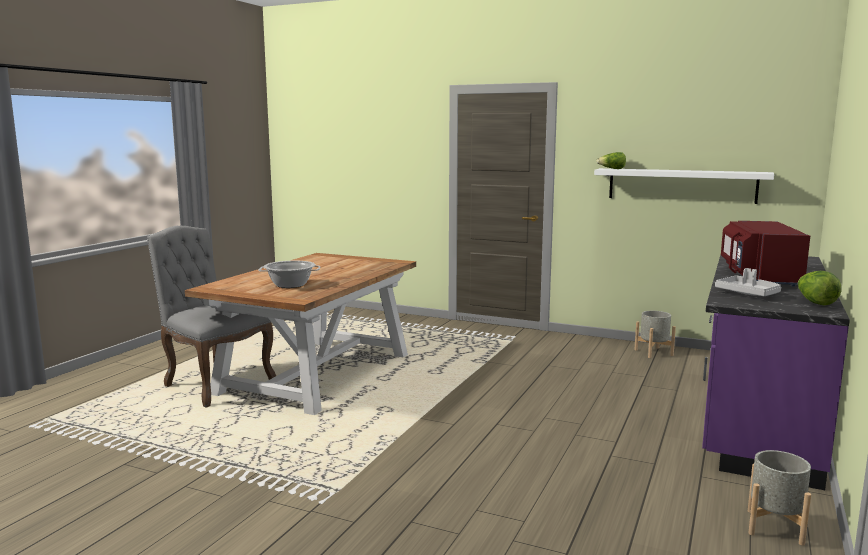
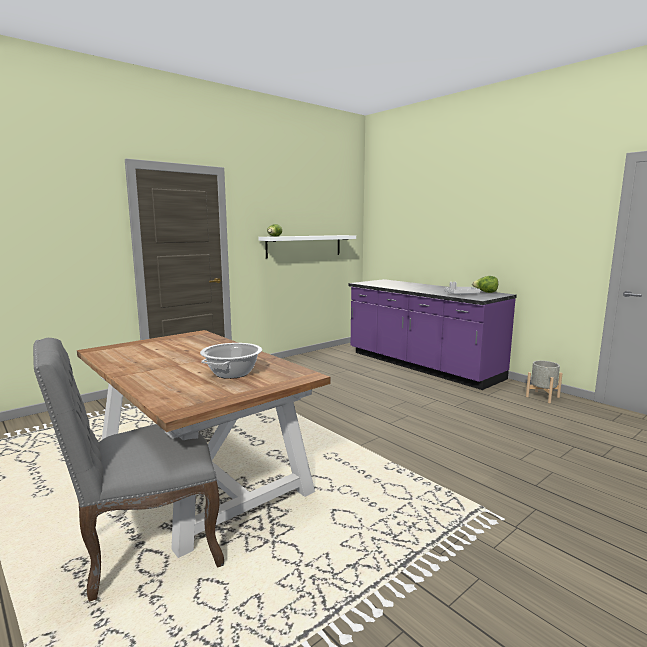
camera: 65 degrees left, 0 degrees up
grey planter [634,311,676,358] -> none
red microwave [721,221,810,287] -> none

